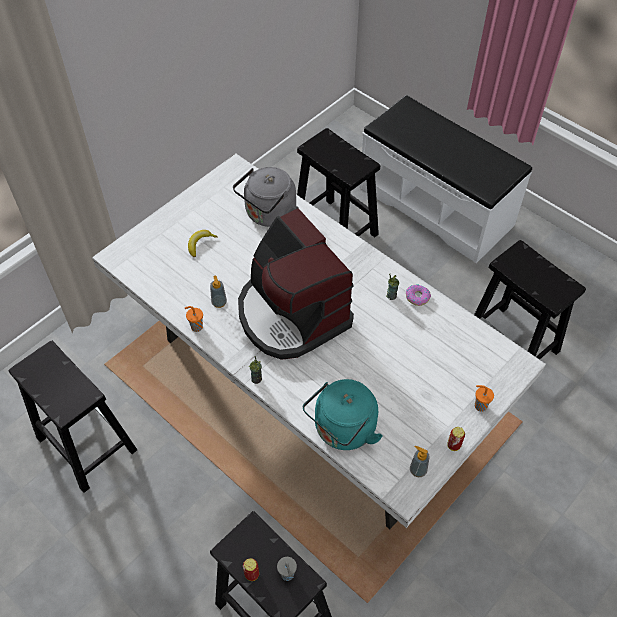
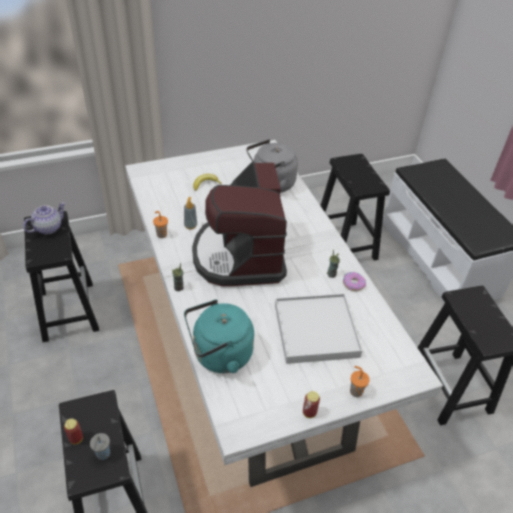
camera: 25 degrees right, 10 degrees down
soap dispenser [410,446,430,477] -> none
none -> teapot [23,202,66,234]
none -> white tray [275,294,363,364]

